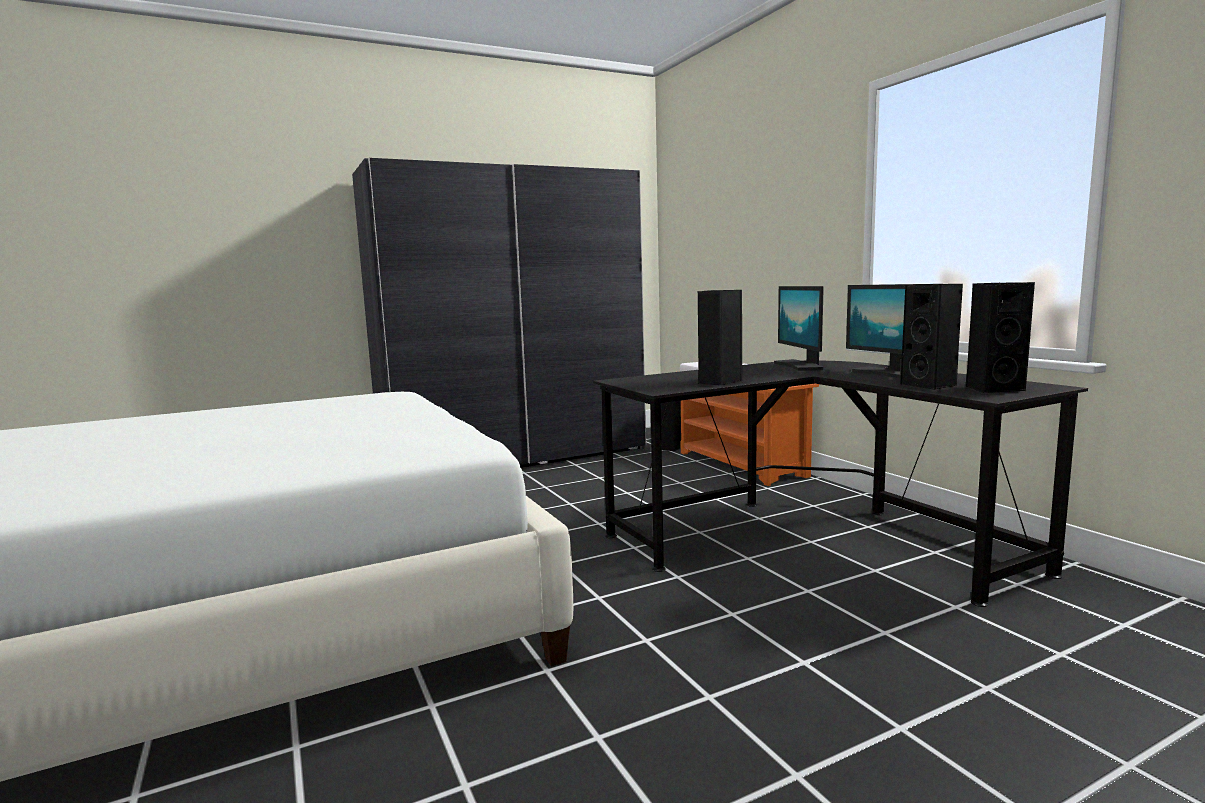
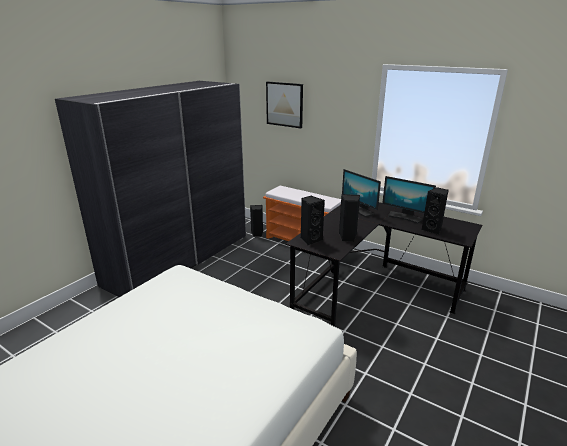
camera: 30 degrees left, 15 degrees up
black speaker [966,282,1035,393] -> black speaker moved to [301,196,325,246]
none -> picture [266,81,303,128]

